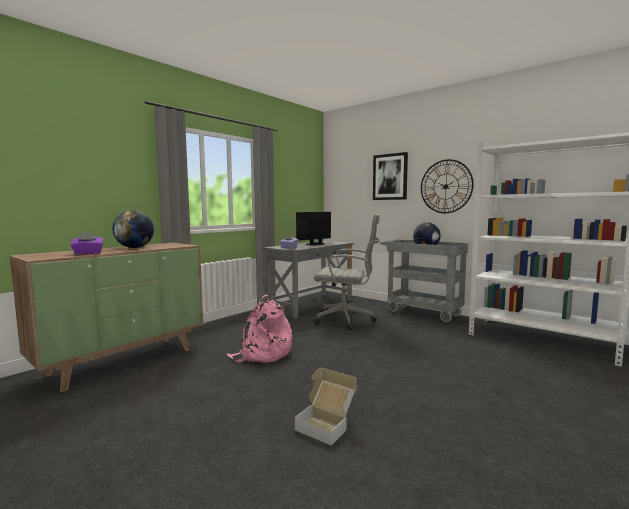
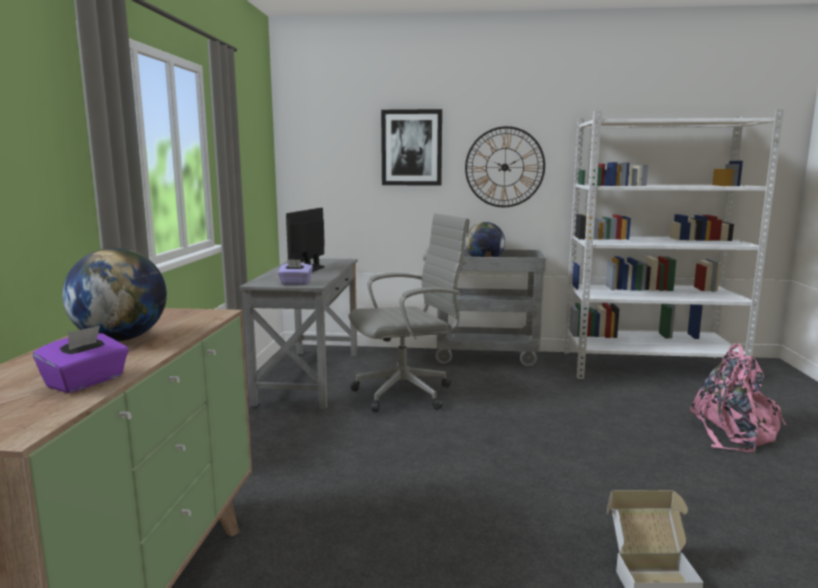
camera: 35 degrees left, 5 degrees up
pink backpack [226,294,292,363] -> pink backpack moved to [690,343,786,452]

